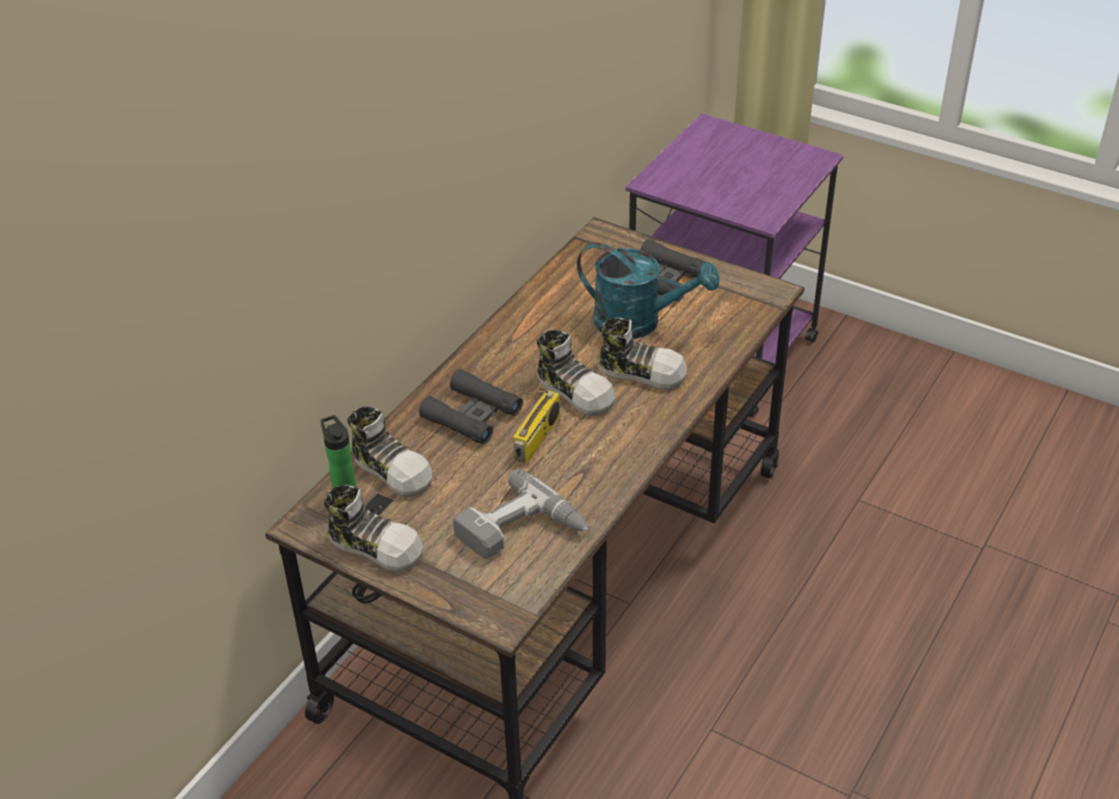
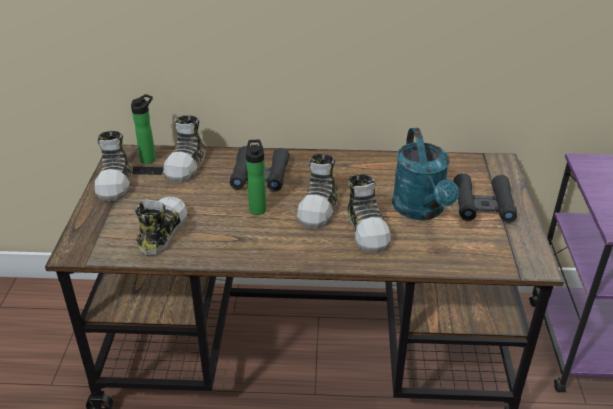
camera: 60 degrees right, 5 degrees down
power drill [453,469,588,559] -> shoe [135,197,187,256]
radio [513,390,560,463] -> bottle [246,140,266,215]

